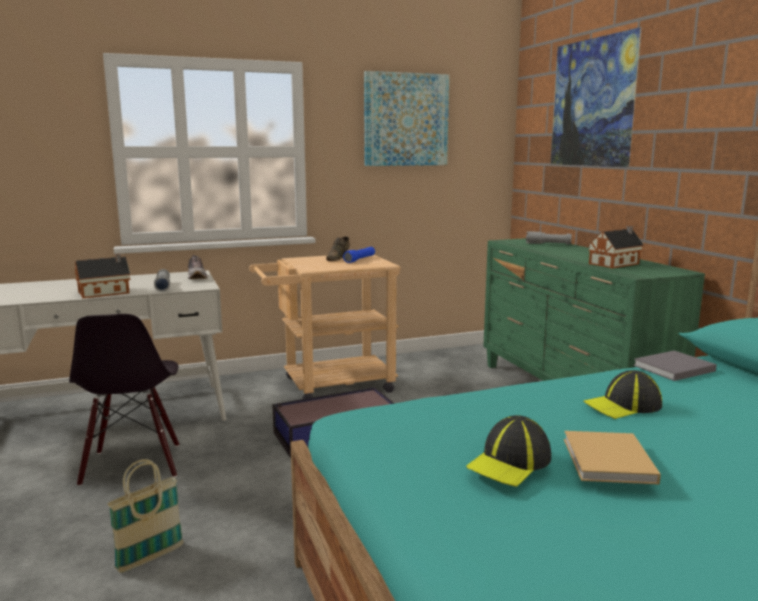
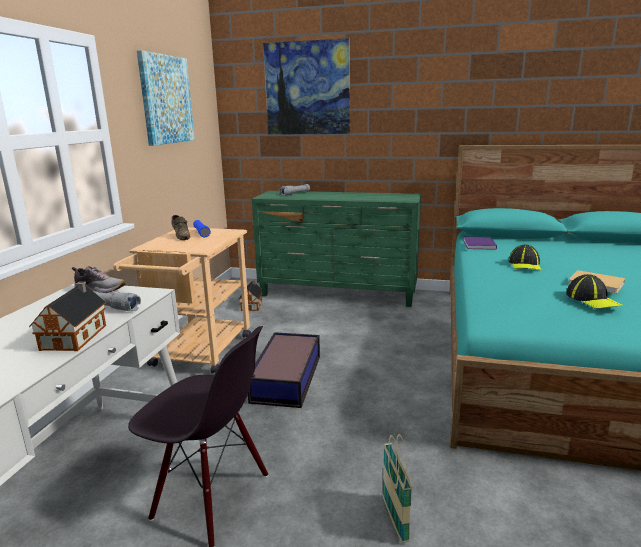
camera: 55 degrees left, 5 degrees up
toy house [588,226,644,269] -> toy house moved to [239,280,263,311]
grey book [633,351,717,381] -> purple book [463,237,497,250]

